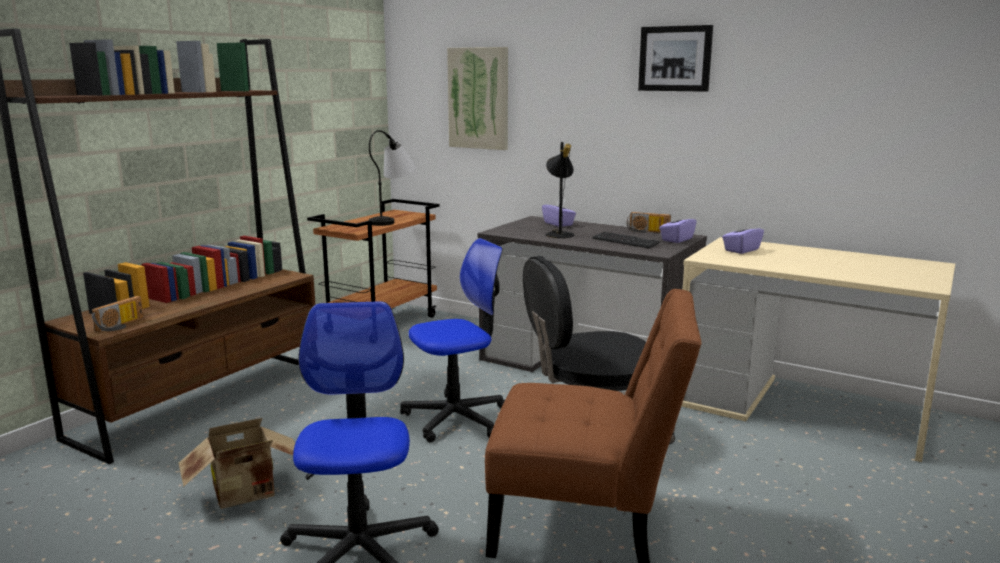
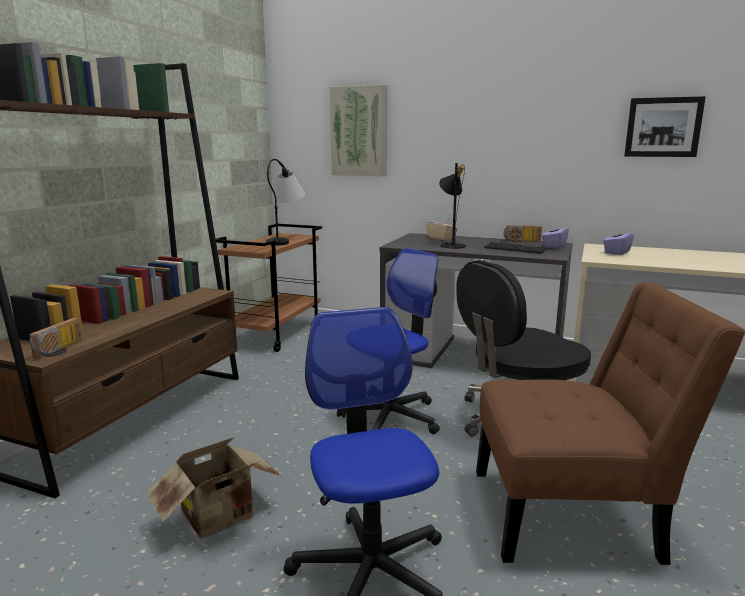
camera: 10 degrees left, 0 degrees up
purple tissue box [542,198,576,227] -> beige tissue box [426,215,458,240]
picture [638,25,713,92] -> picture moved to [624,96,706,157]

